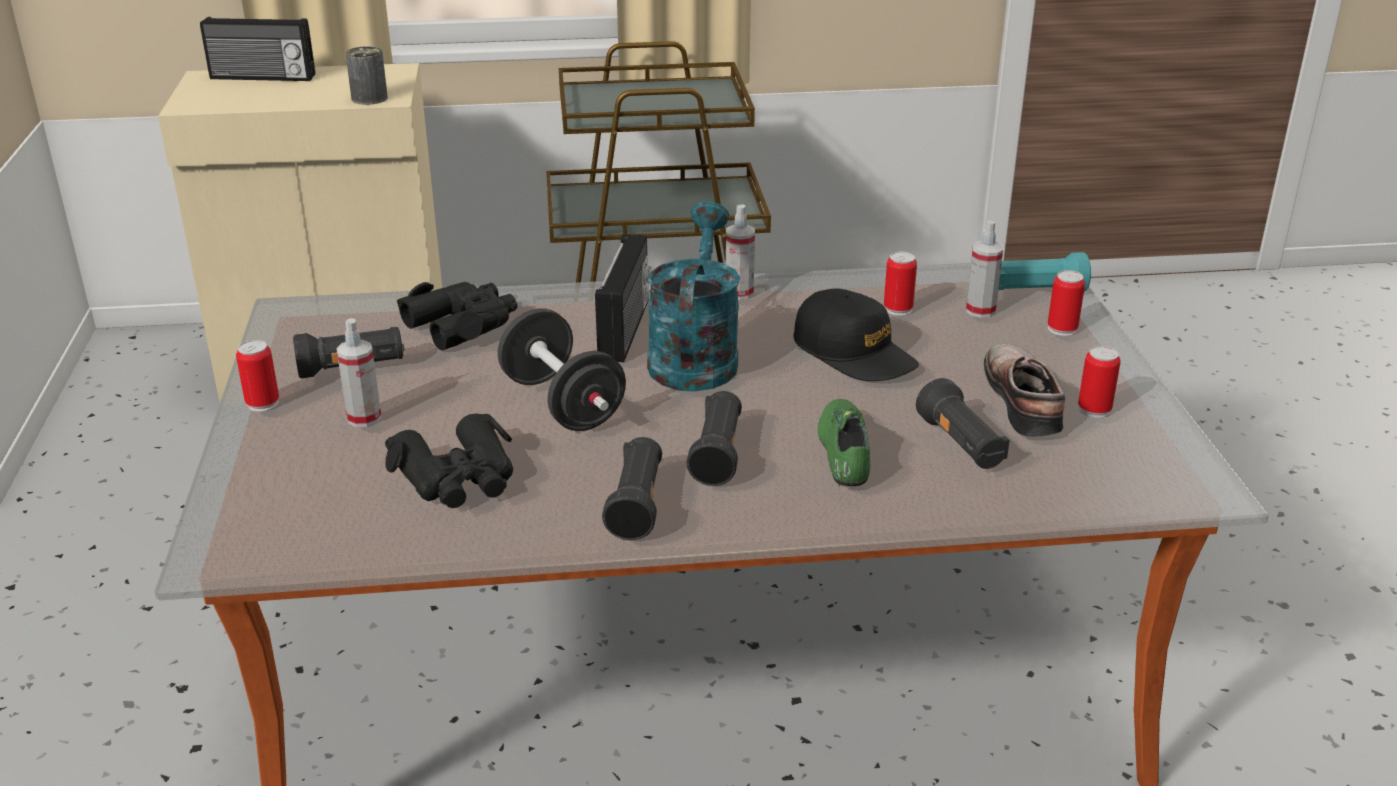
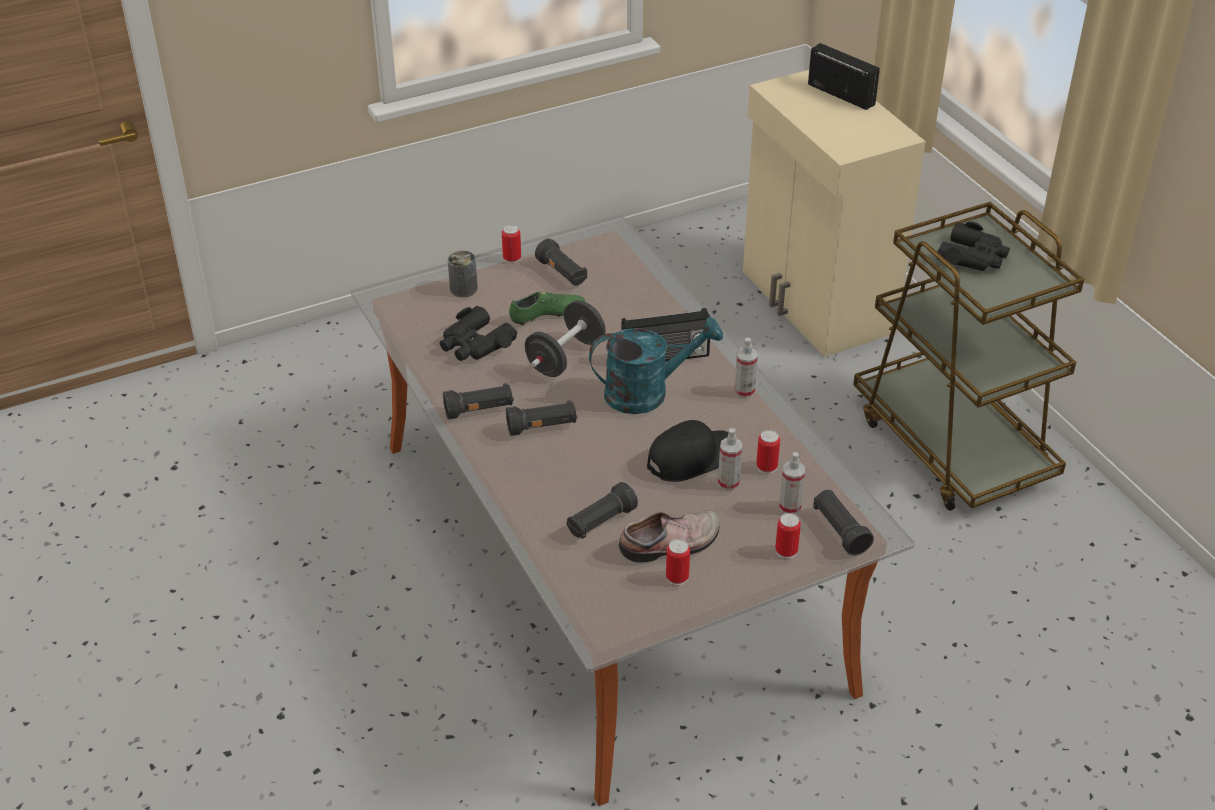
camera: 70 degrees right, 10 degrees up
radio [200,17,315,81] -> radio turned 150 degrees clockwise [808,43,880,110]
spray bottle [336,318,382,427] -> spray bottle moved to [718,428,743,490]
can [345,46,388,105] -> can moved to [448,251,478,297]
black binoculars [397,282,517,351] -> black binoculars moved to [937,221,1010,271]
black cap [794,288,919,381] -> black cap turned 150 degrees counterclockwise [647,420,729,482]
green shoe [818,399,870,486] -> green shoe moved to [509,292,585,326]
turquoise flashlight [998,252,1091,292] -> black flashlight [813,490,874,556]

